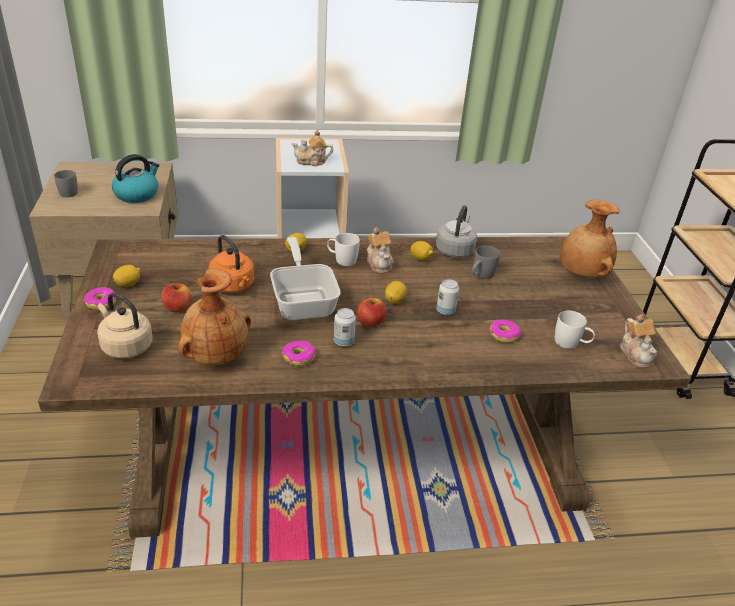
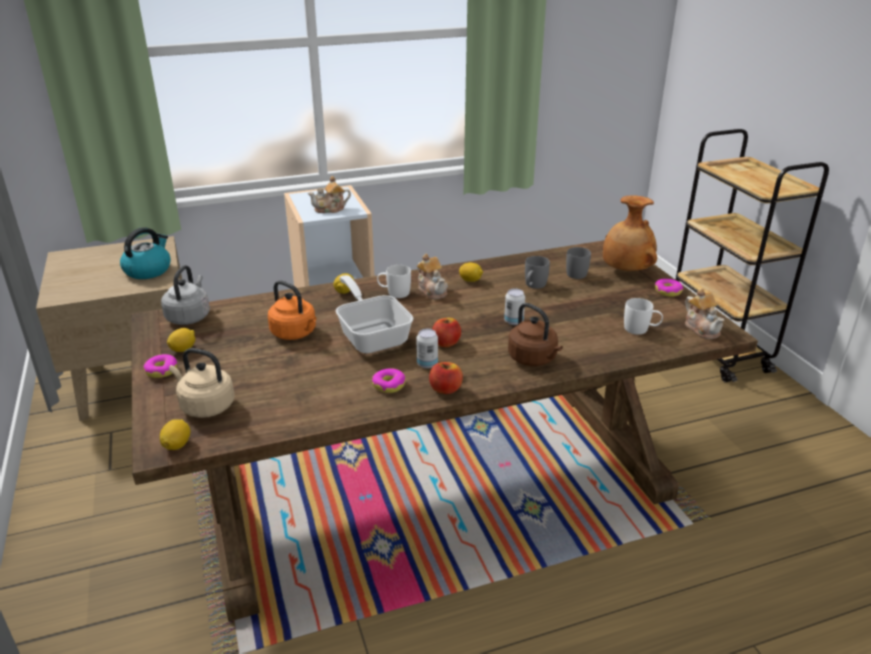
camera: 10 degrees left, 5 degrees down
grey mug [54,170,78,197] -> grey mug moved to [566,247,591,279]
apple [161,283,192,312] -> apple moved to [429,362,463,394]
brown vase [178,268,251,365] -> none
lemon [385,281,407,304] -> lemon moved to [160,419,190,450]
grey kettle [436,205,477,258] -> grey kettle moved to [161,265,210,325]
donut [490,319,521,343] -> donut moved to [655,279,683,297]
none -> brown kettle [508,303,563,366]

